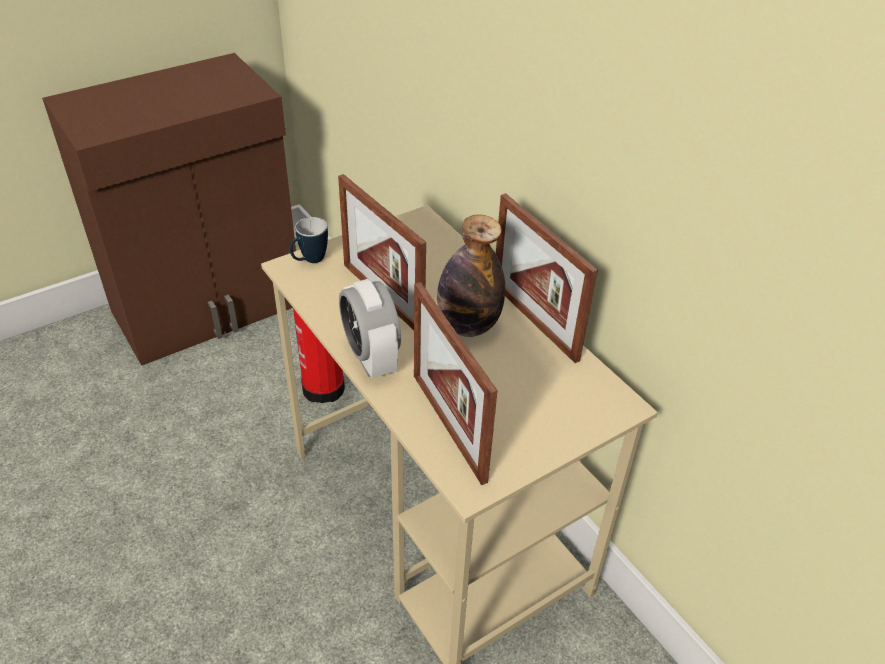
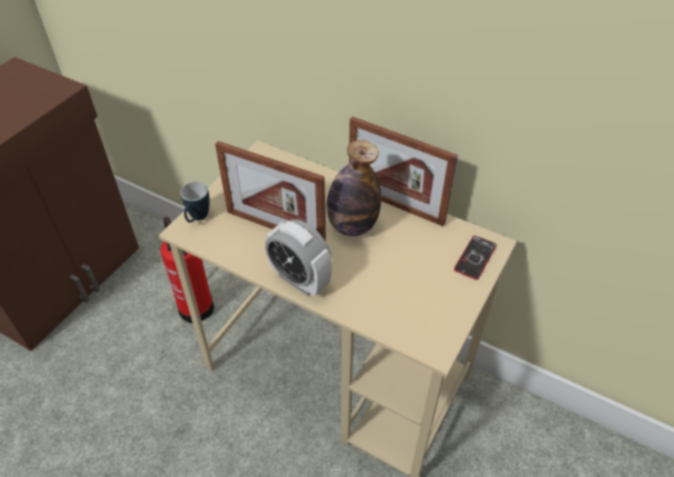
camera: 25 degrees left, 5 degrees up
picture frame [414,282,498,485] -> none
none -> phone [454,236,497,280]

